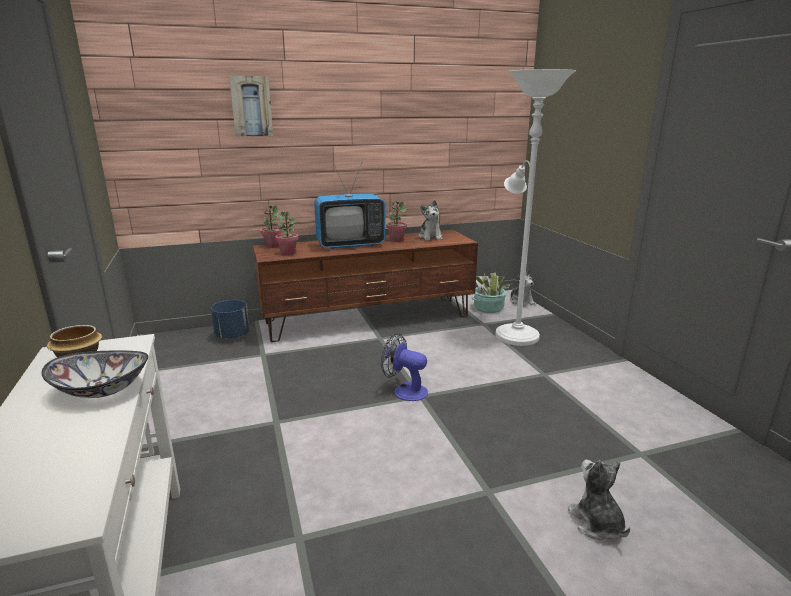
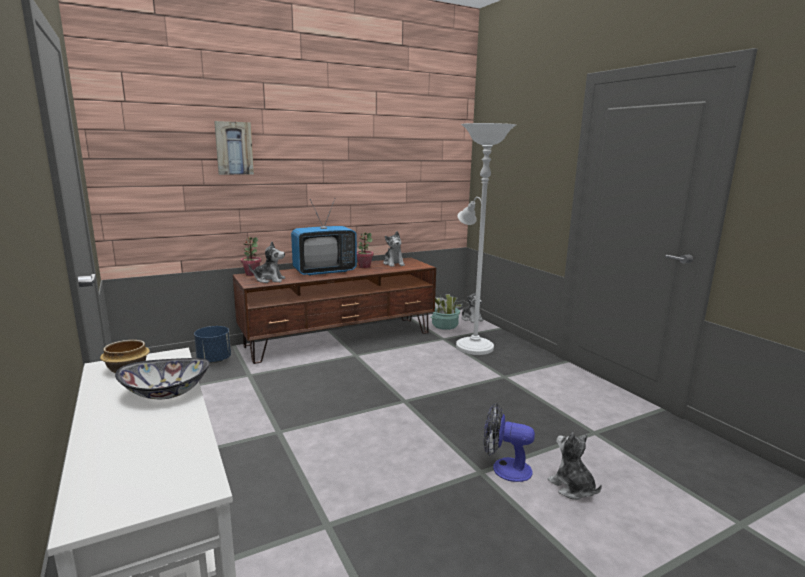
camera: 10 degrees left, 5 degrees down
potted plant [275,211,299,255] -> plush toy [249,242,285,283]
fan [381,333,428,401] -> fan moved to [484,403,535,482]

